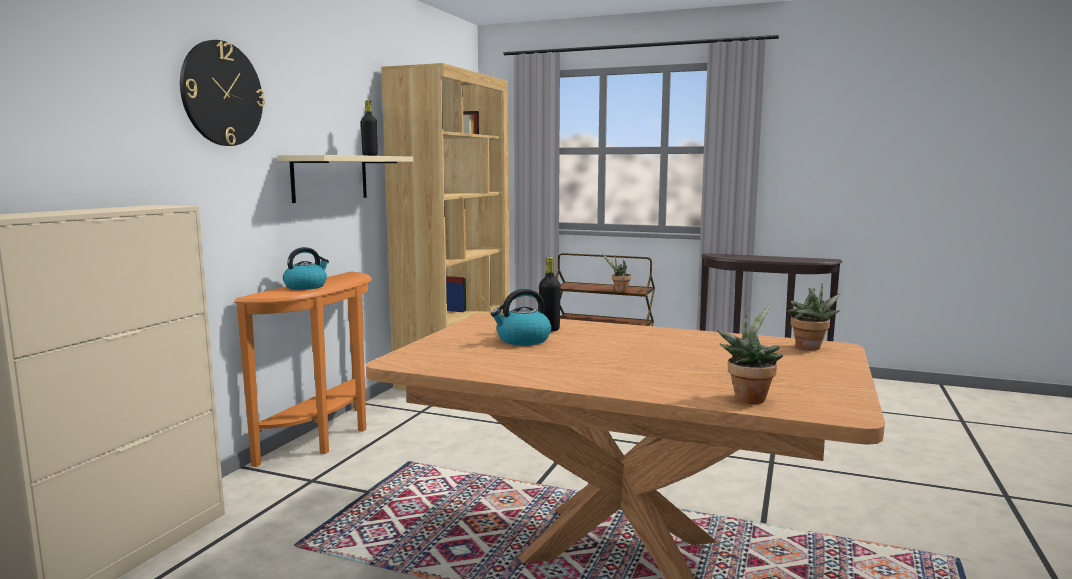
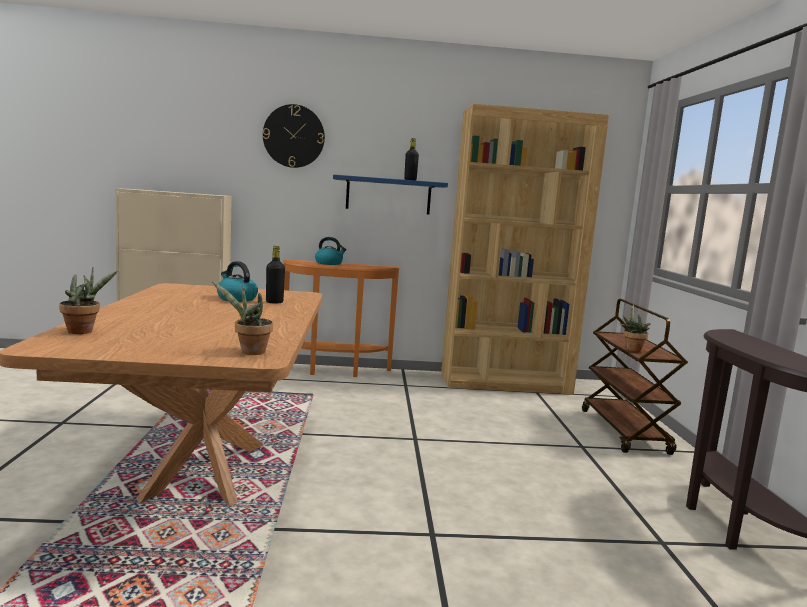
camera: 65 degrees right, 0 degrees up
beige shelf [277,155,413,203] -> blue shelf [333,175,448,214]

